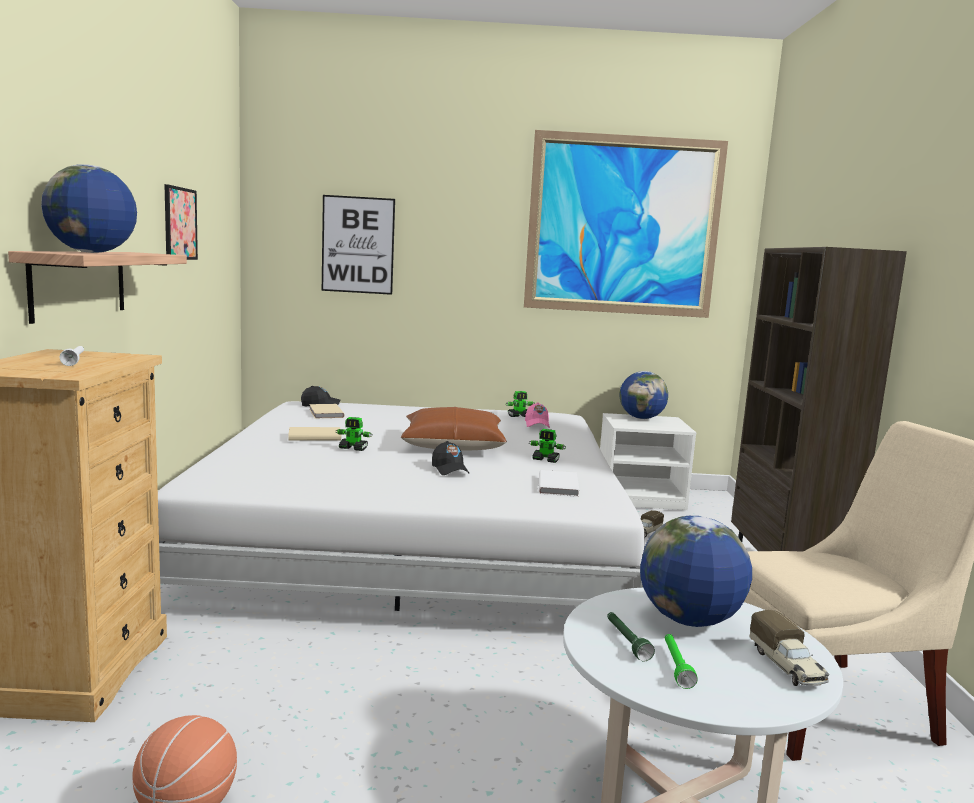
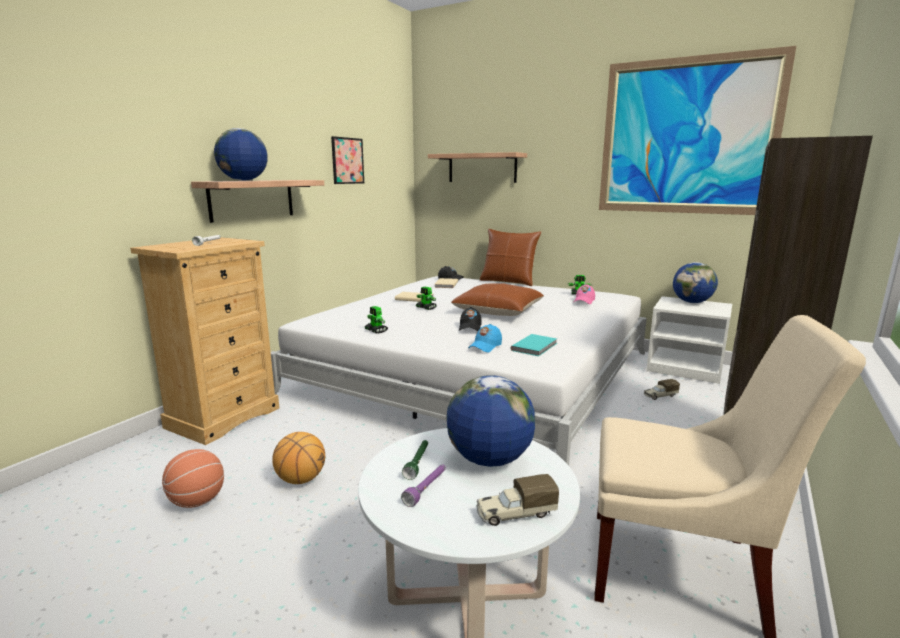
camera: 30 degrees right, 5 degrees up
picture [322,195,395,295] -> shelf [428,152,527,183]
toy robot [529,429,566,463] -> toy robot moved to [365,306,388,334]
white book [539,470,579,497] -> turquoise book [511,334,557,356]
green flashlight [665,634,698,689] -> purple flashlight [401,464,446,507]
toy truck [749,610,829,686] -> toy truck turned 60 degrees clockwise [476,474,559,526]
none -> basketball [272,432,325,484]
none -> blue cap [468,324,502,353]
none -> brown pillow [480,229,541,286]

